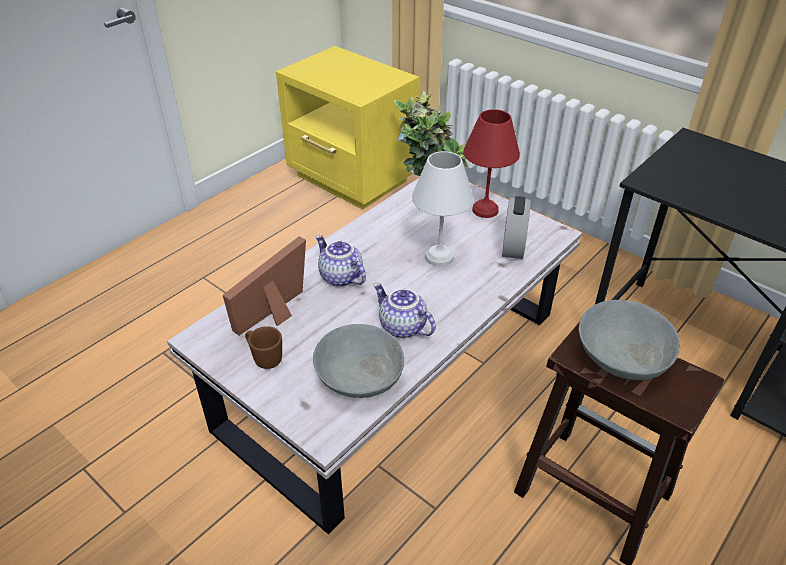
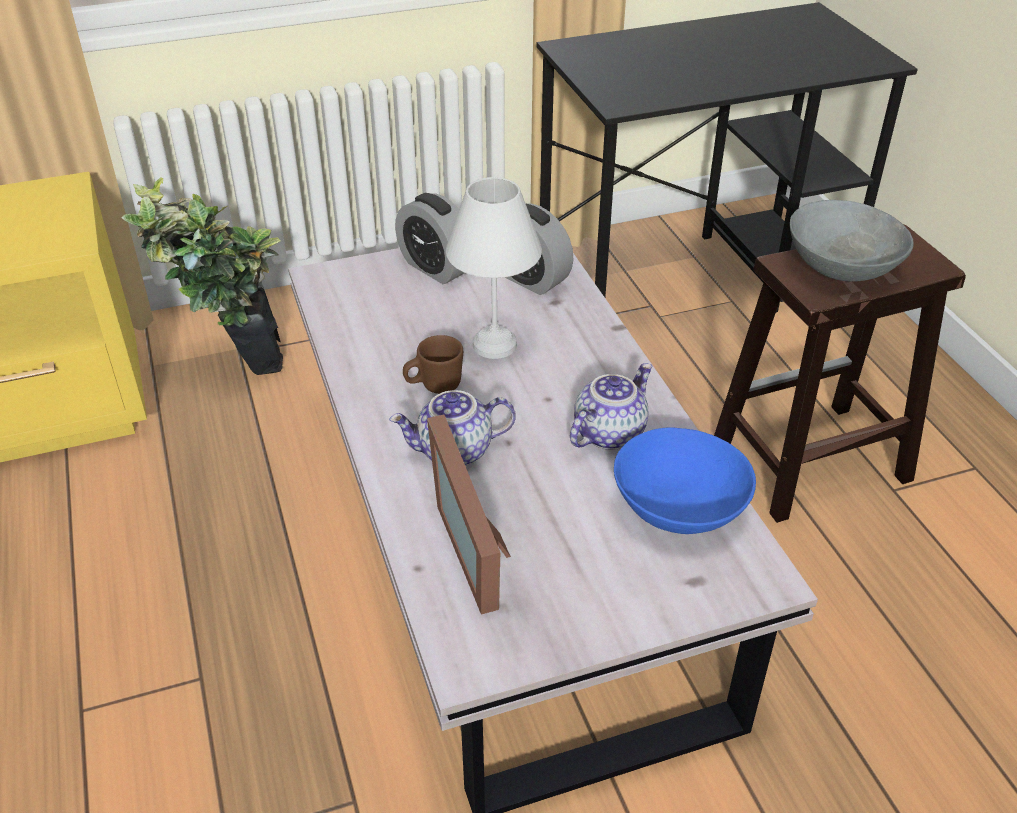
camera: 60 degrees left, 0 degrees up
brown mug [245,326,282,369] -> brown mug moved to [403,335,463,394]
grey bowl [313,324,404,398] -> blue bowl [614,427,756,534]
teapot [373,283,436,338] -> teapot turned 150 degrees clockwise [570,363,653,450]
red table lamp [463,109,520,218] -> alarm clock [395,193,464,284]

